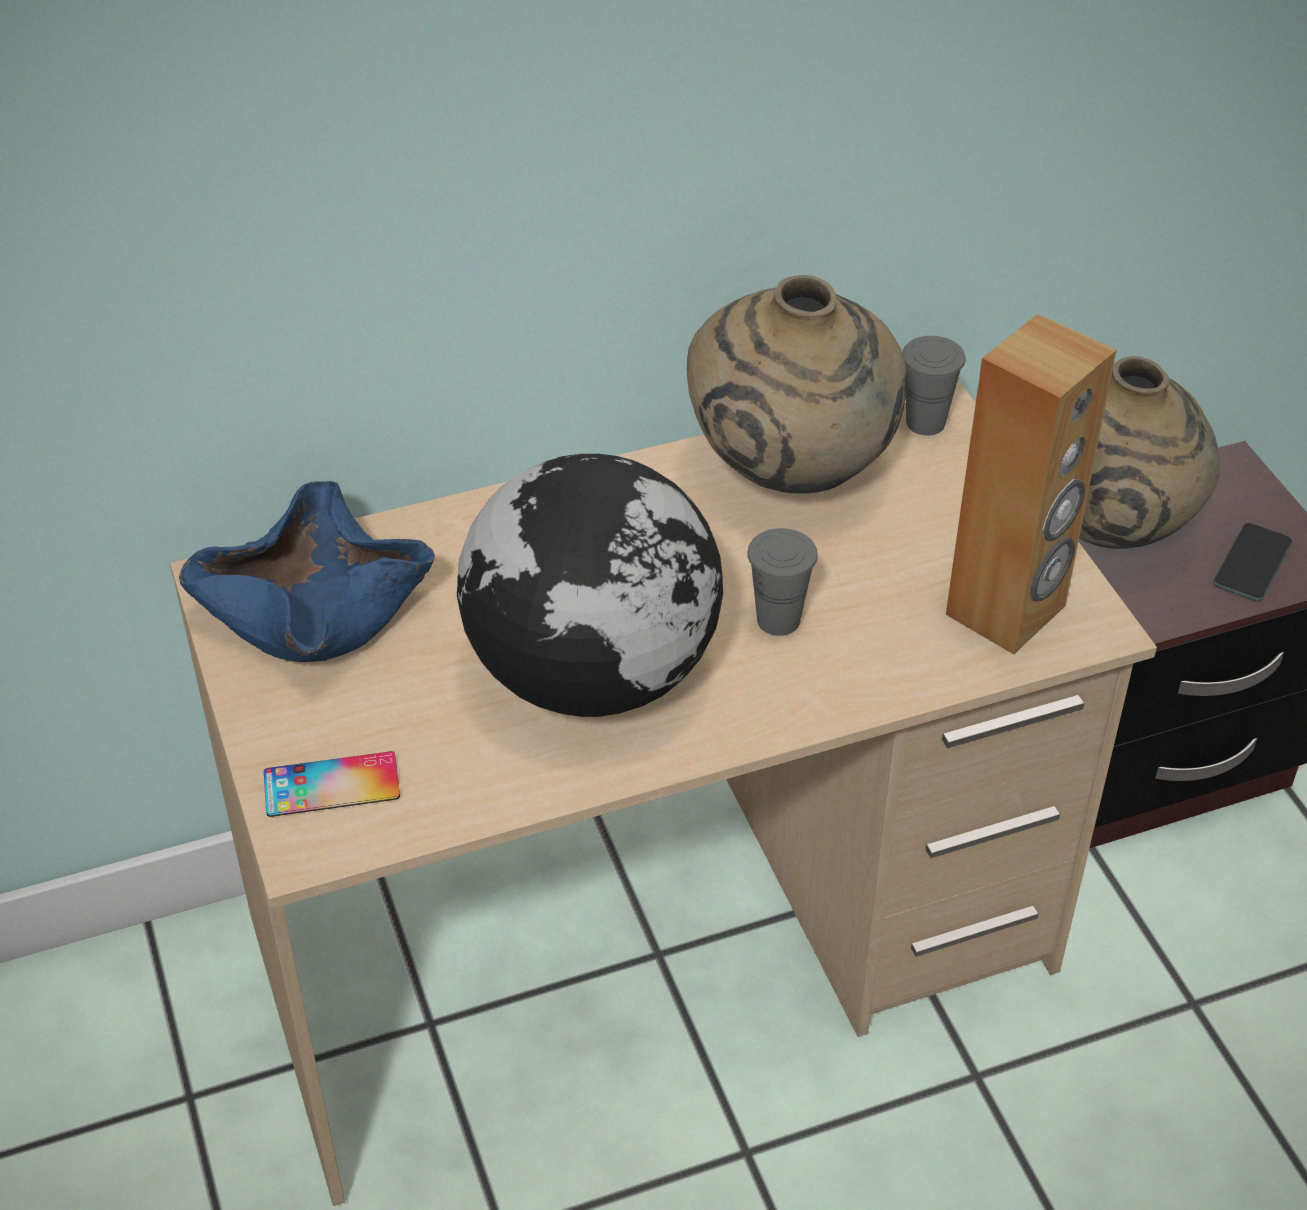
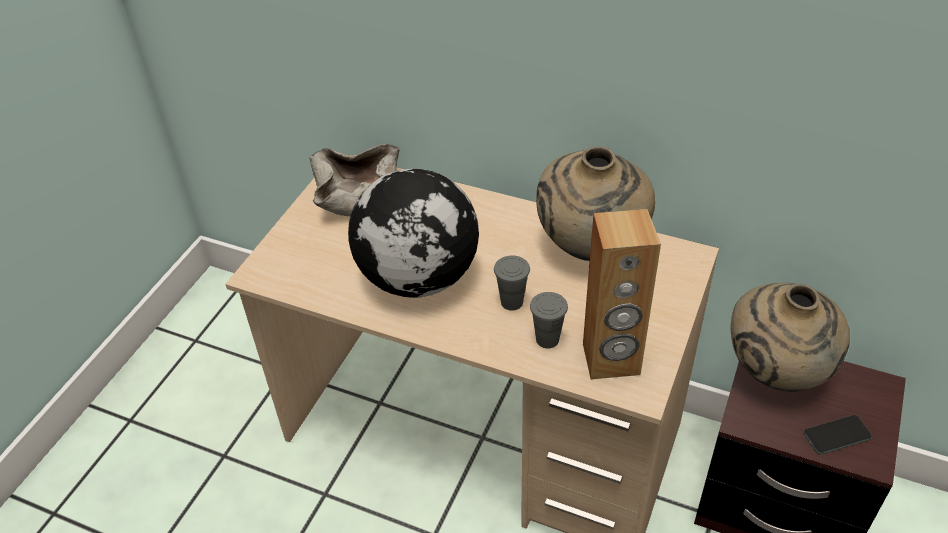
camera: 45 degrees right, 0 degrees up
blue bowl [179,481,435,662] -> beige bowl [309,144,400,216]
phone [264,751,400,817] -> none
grey cup [902,336,966,436] -> grey cup moved to [530,292,568,349]

